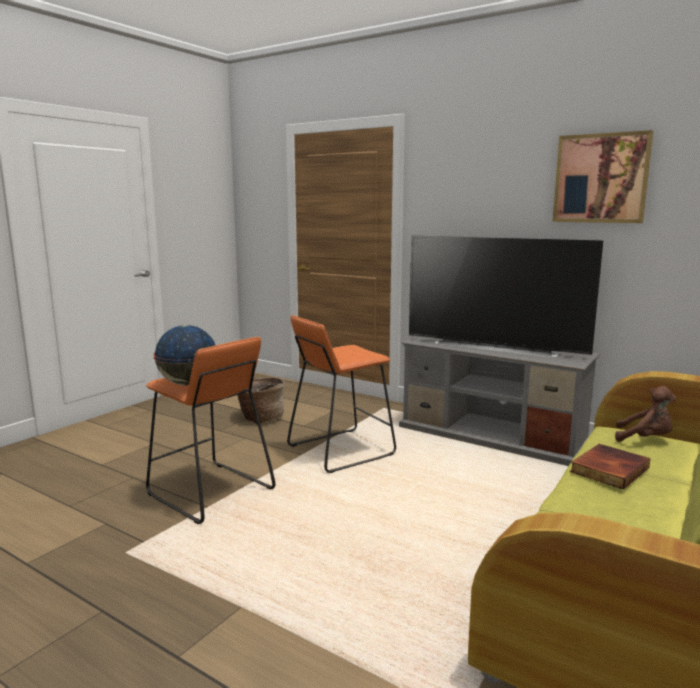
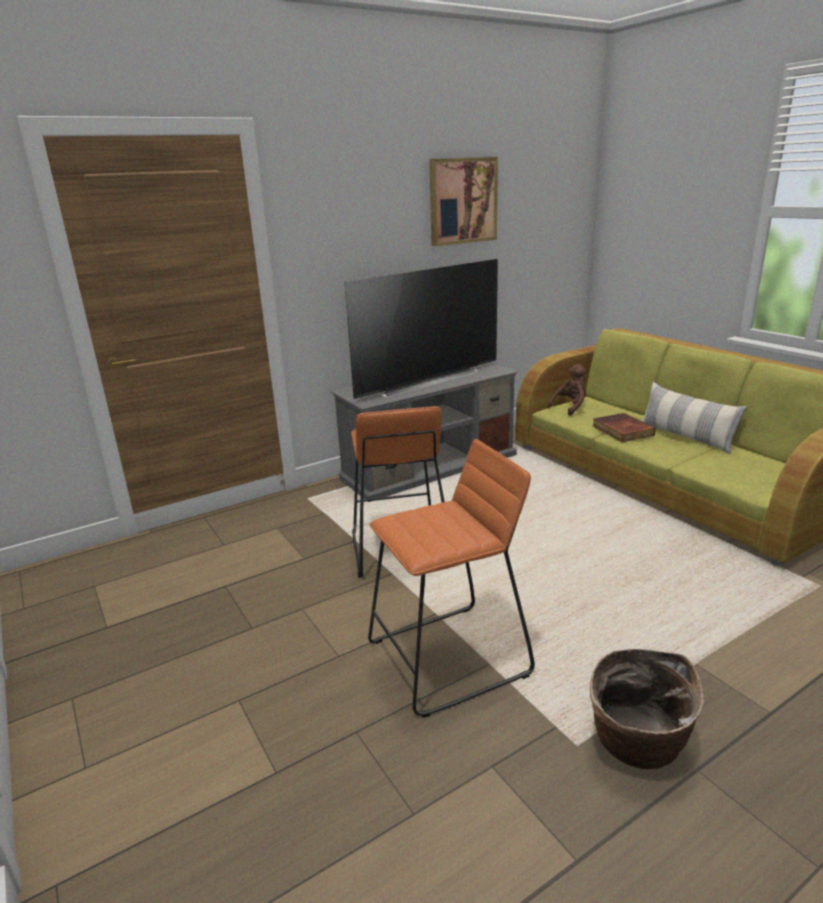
camera: 65 degrees left, 10 degrees up
globe [153,325,215,385] -> none
basket [238,377,284,424] -> basket moved to [590,649,704,769]
none -> pillow [642,382,747,454]

